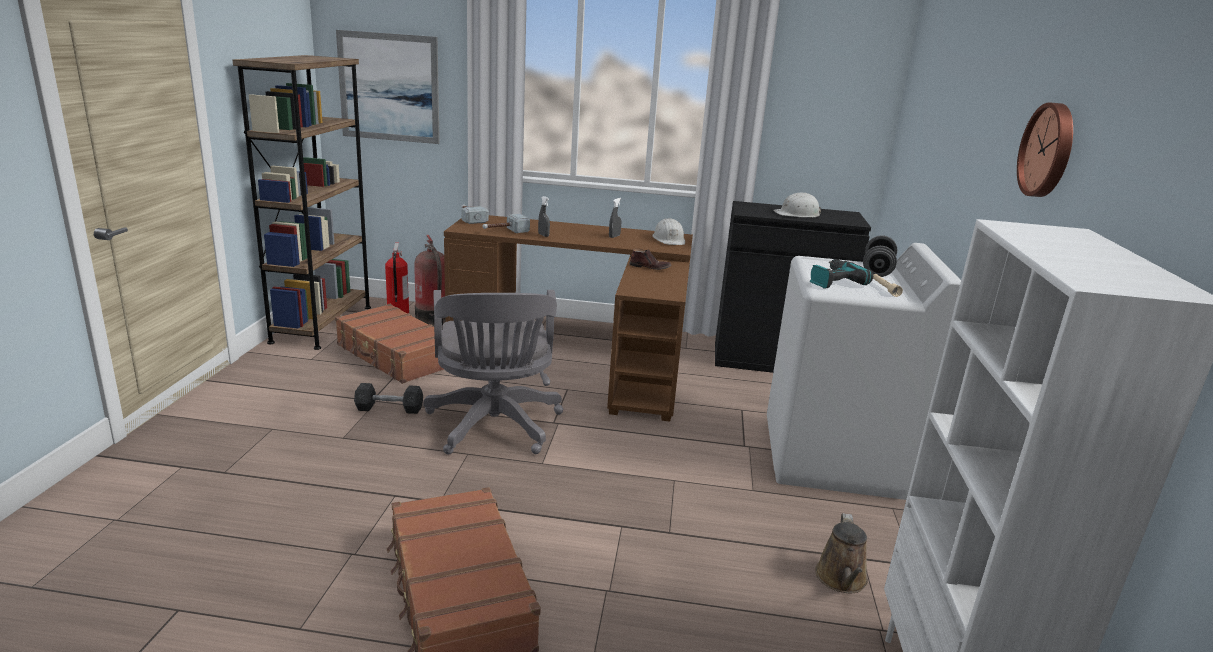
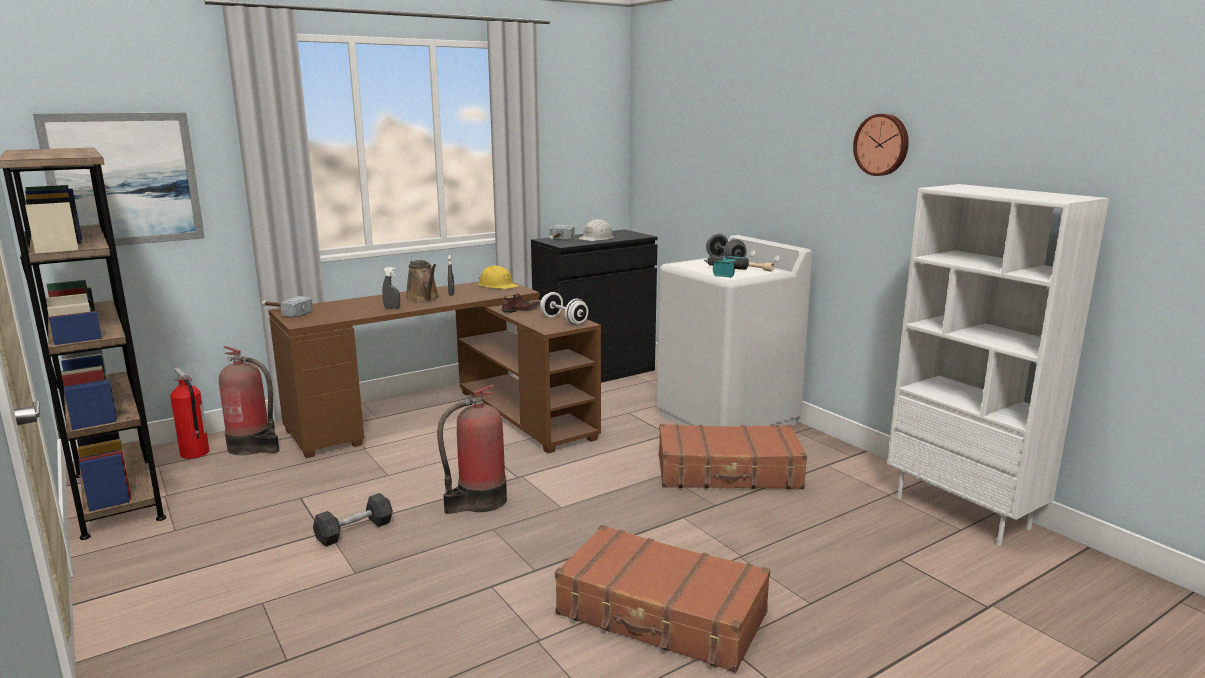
camera: 40 degrees left, 5 degrees down
brown suitcase [335,304,444,384] -> brown suitcase moved to [659,424,807,489]
grey office chair [423,290,563,455] -> fire extinguisher [437,385,507,514]
hammer [482,214,530,233] -> hammer moved to [549,225,575,241]
white hard hat [652,218,685,245] -> yellow hard hat [478,265,518,289]
brown watering can [815,513,868,593] -> brown watering can moved to [405,260,439,302]
none -> white dumbbell [540,292,588,325]

